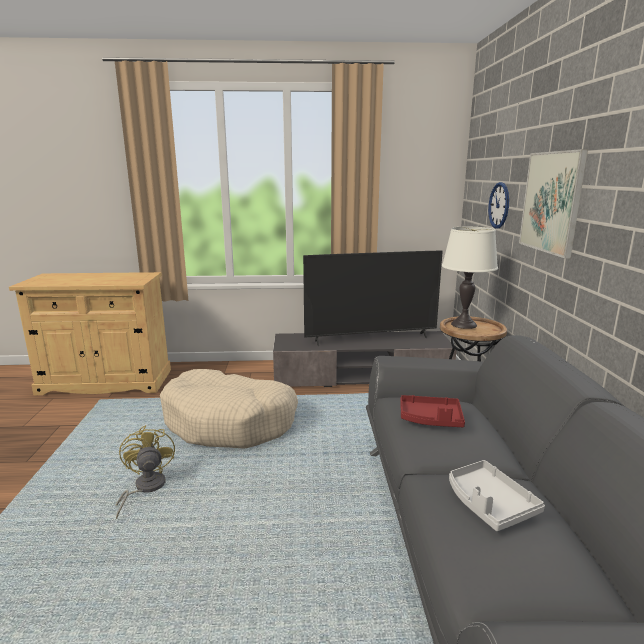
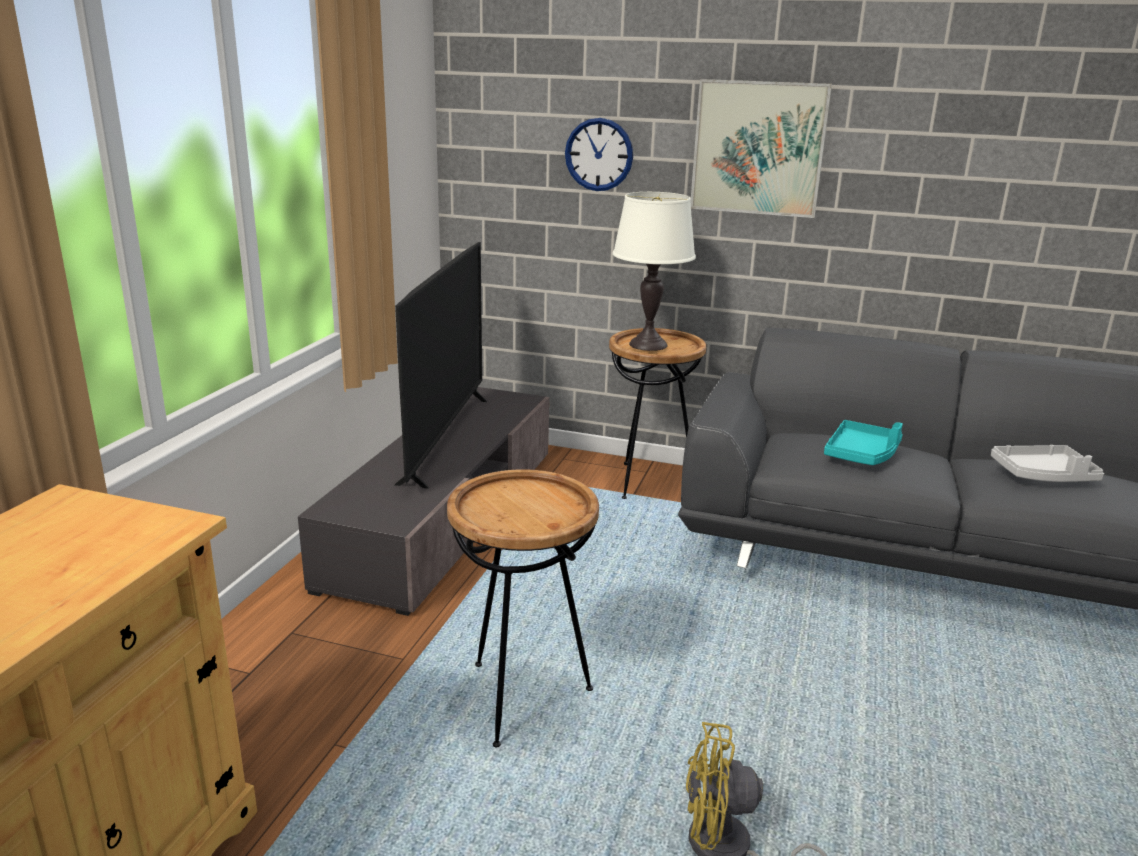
camera: 70 degrees left, 5 degrees up
beige dog bed [160,369,298,448] -> brown side table [447,469,599,747]
red tray [400,395,465,427] -> turquoise tray [824,420,903,465]

